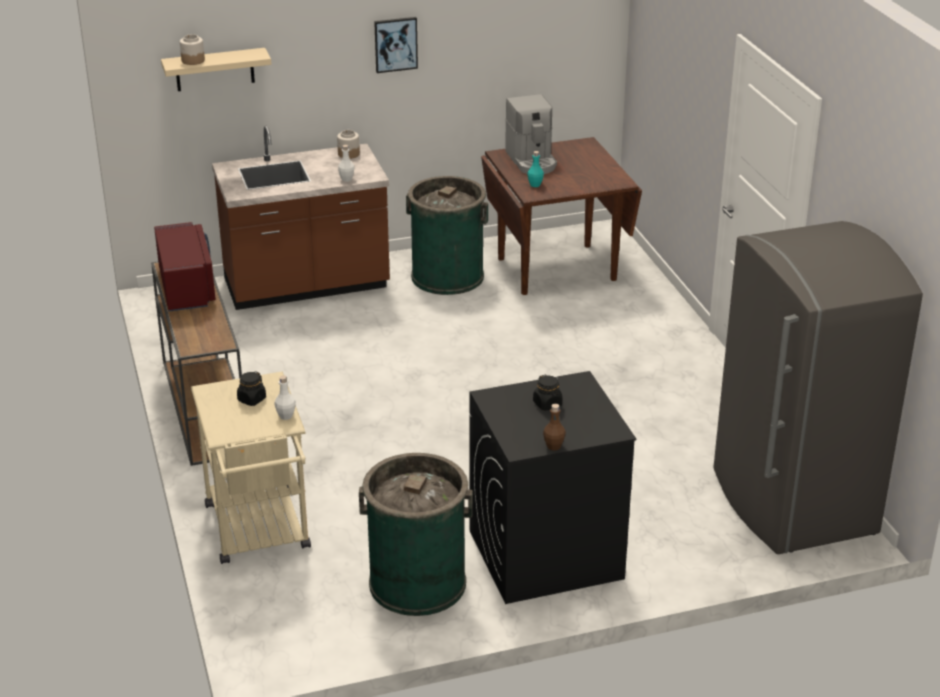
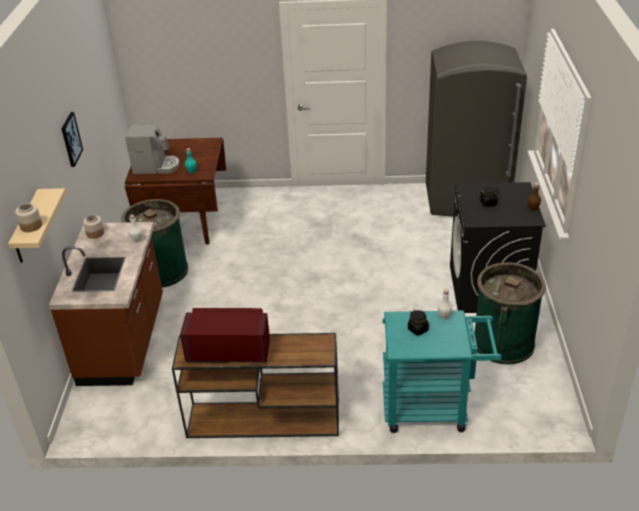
camera: 70 degrees left, 5 degrees up
beige cart [191,372,311,564] -> turquoise cart [382,310,502,433]

